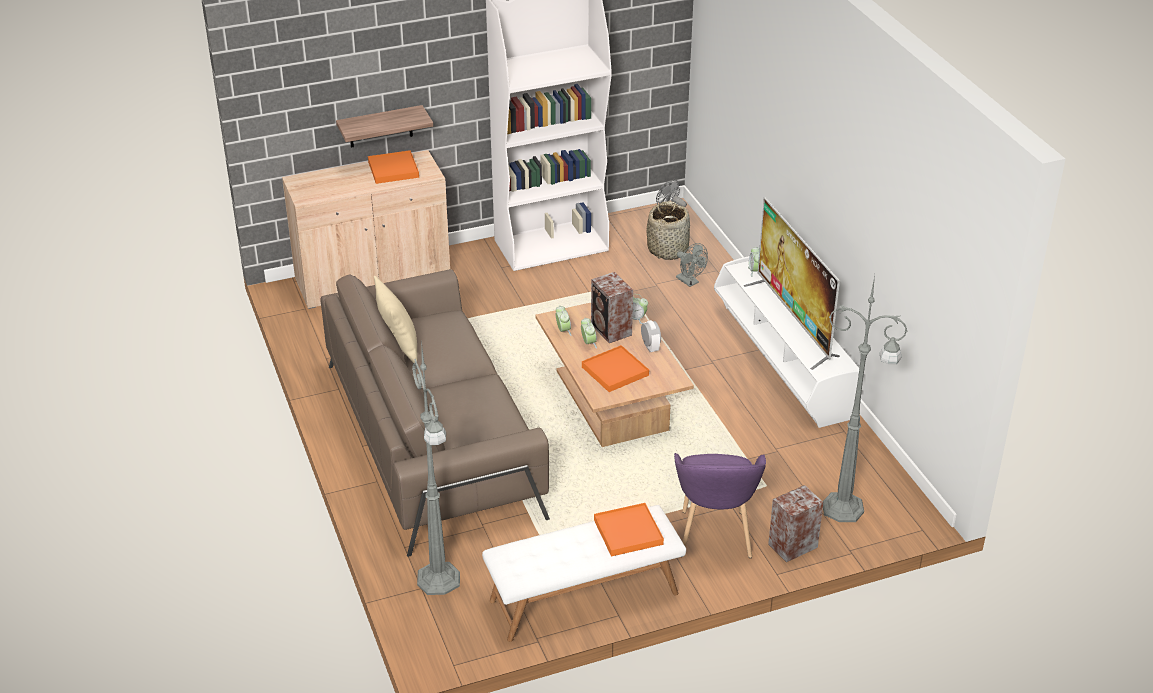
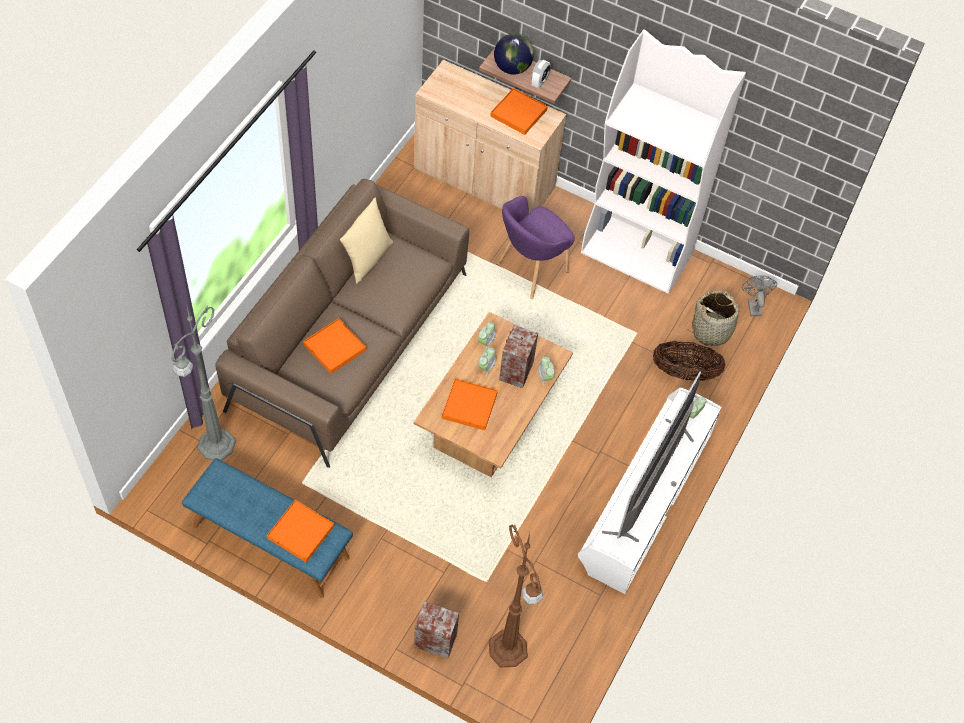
camera: 45 degrees right, 20 degrees up
white bench [482,505,686,642] -> blue bench [182,458,353,598]
alarm clock [641,320,661,352] -> alarm clock moved to [531,60,551,88]
purple armchair [674,453,766,558] -> purple armchair moved to [497,196,575,299]
grey fan [676,243,708,287] -> basket [653,341,726,381]
grey floor lamp [823,275,908,522] -> brown floor lamp [489,525,543,668]
none -> orange tray [303,318,366,374]
none -> globe [494,34,534,75]

